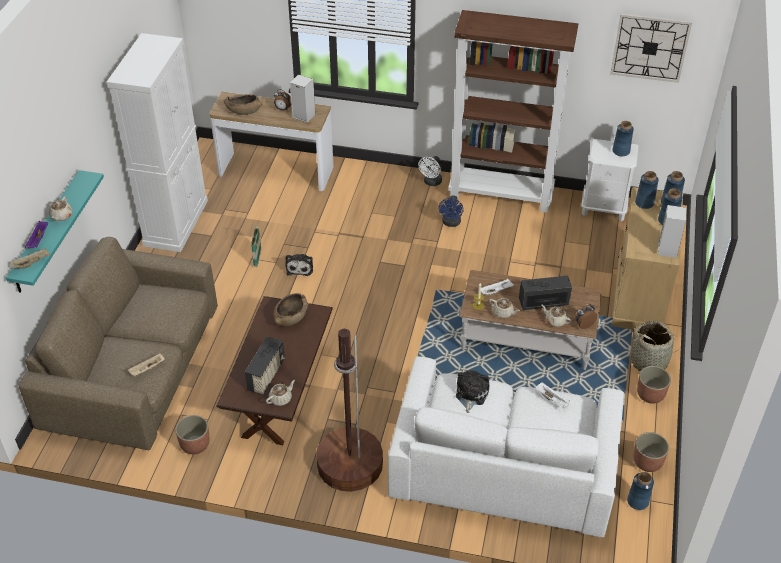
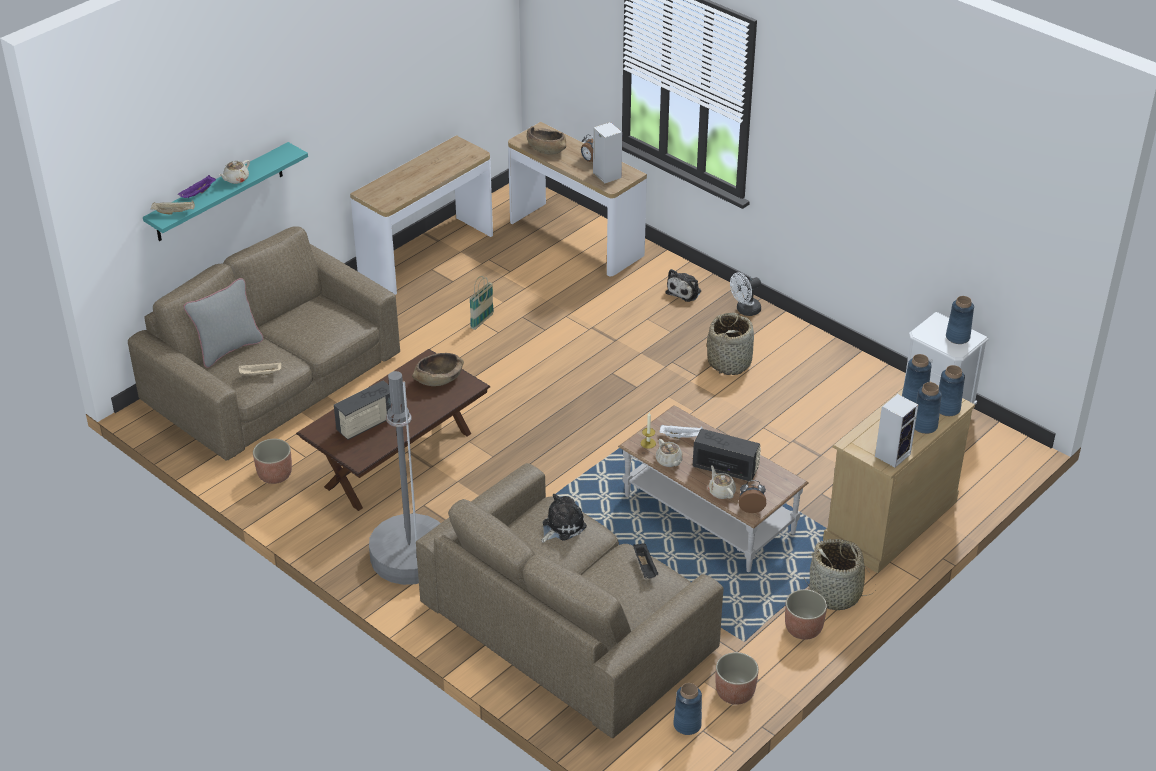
camera: 30 degrees right, 5 degrees down
white cabinet [107,33,208,252] -> console table [350,135,493,295]
beige teapot [266,380,295,406] -> none
plush toy [285,254,313,276] -> plush toy moved to [666,269,701,302]
brown floor lamp [316,329,383,492] -> grey floor lamp [369,371,440,585]
white sofa [388,357,624,537] -> brown sofa [416,463,723,738]
blue fan [439,195,464,227] -> basket [707,313,754,375]
brown bookcase [448,10,578,213] -> none
white tray [536,382,570,409] -> black tray [633,543,658,579]
wall clock [610,13,692,83] -> none
none -> grey pillow [183,278,263,368]

